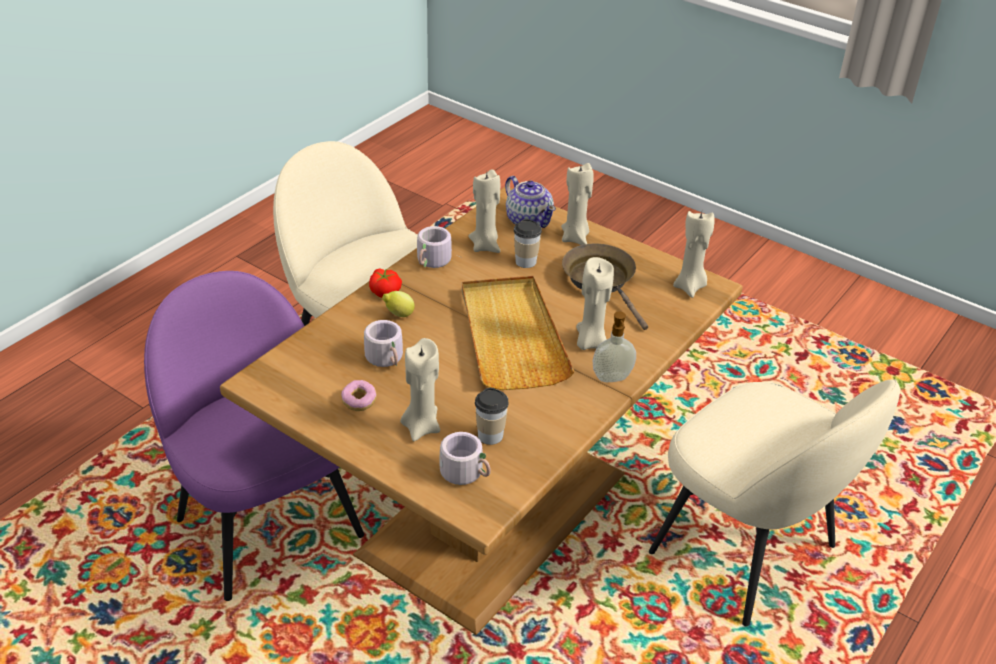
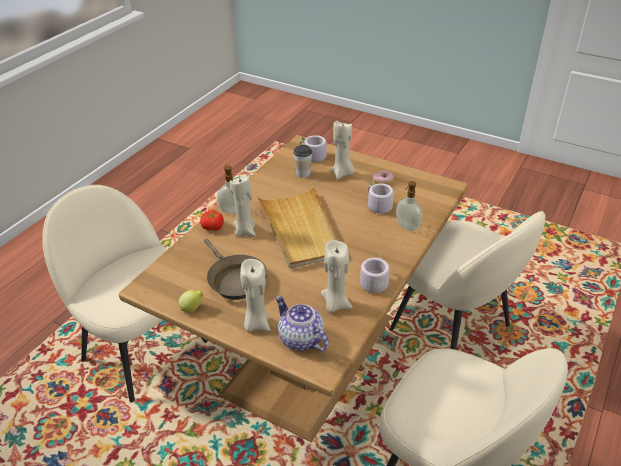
camera: 175 degrees right, 0 degrees up
purple chair [144,271,364,601] -> beige chair [390,211,545,350]
tomato [369,268,402,298] -> tomato moved to [200,210,224,231]
lemon [382,291,415,317] -> lemon moved to [178,290,203,312]
cup [514,219,542,268] -> none
beige candle [673,211,715,298] -> none
none -> soap dispenser [396,181,422,231]

